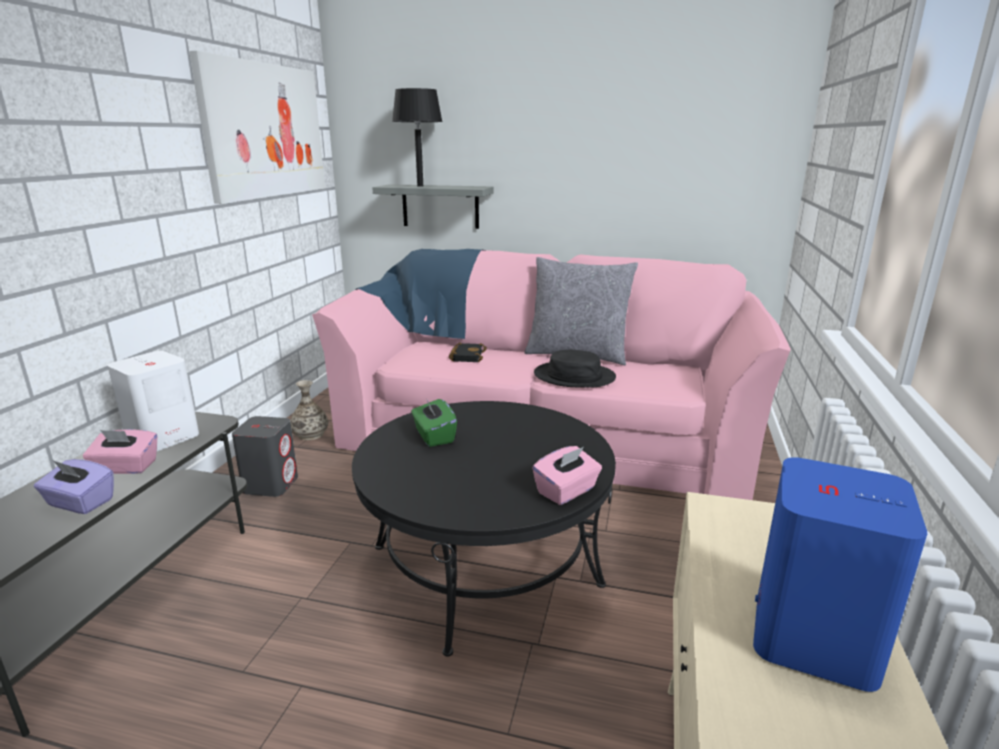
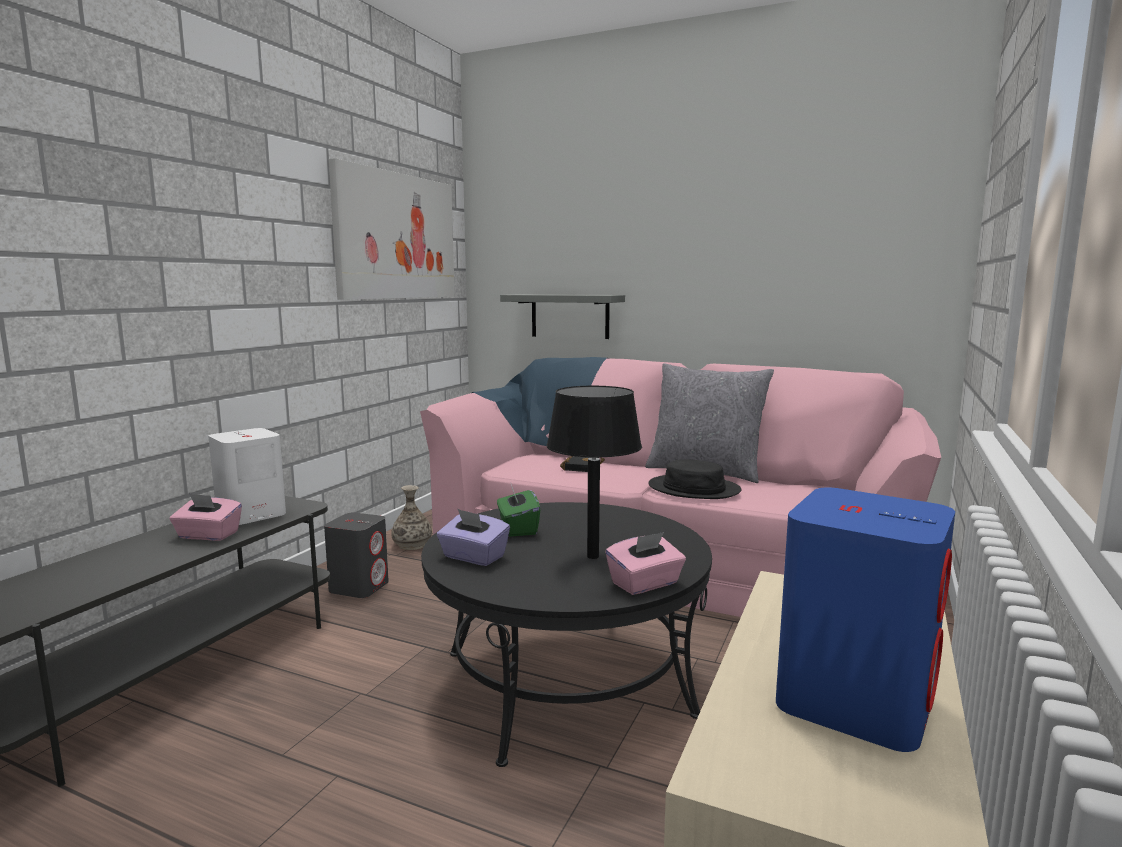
camera: 10 degrees right, 10 degrees down
purple tissue box [34,459,114,514] -> purple tissue box moved to [437,509,510,566]
black table lamp [392,88,443,187] -> black table lamp moved to [547,386,642,559]

